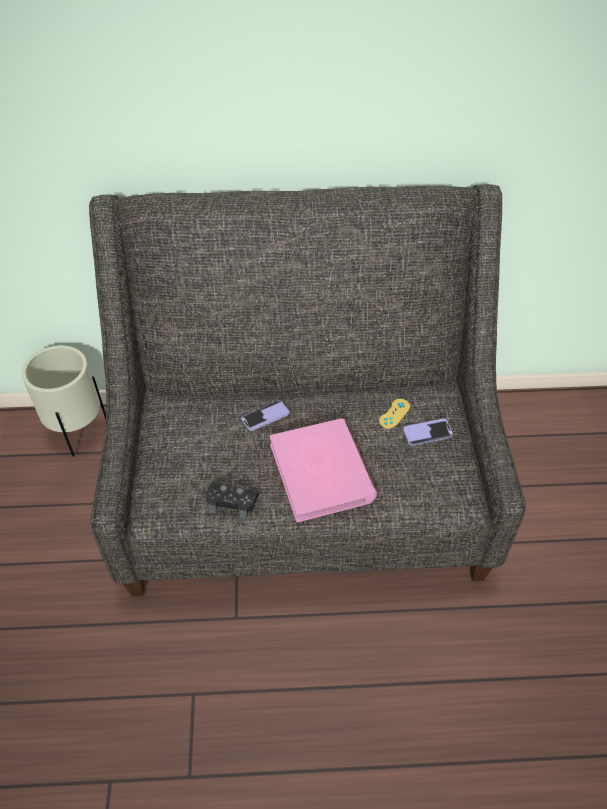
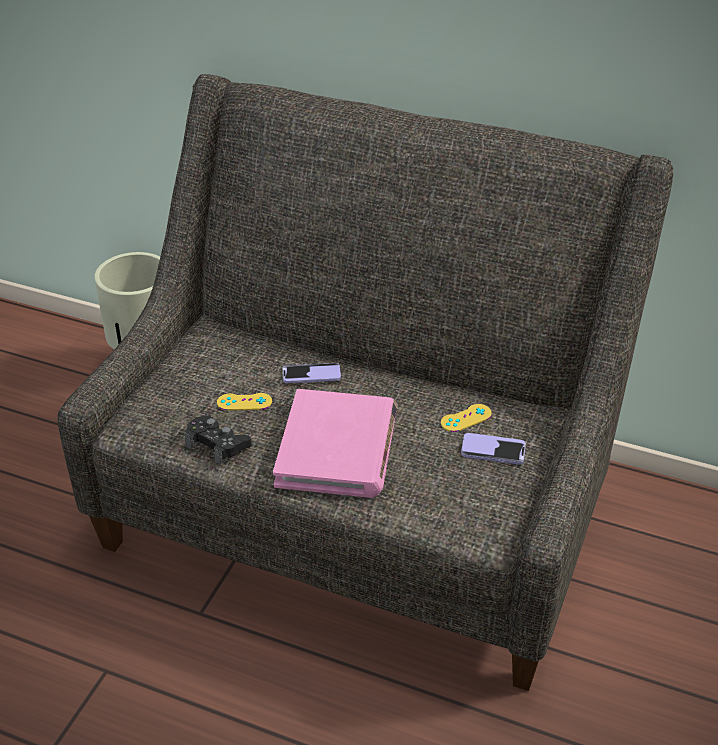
camera: 25 degrees right, 10 degrees down
none -> yellow game controller [217,393,272,411]

